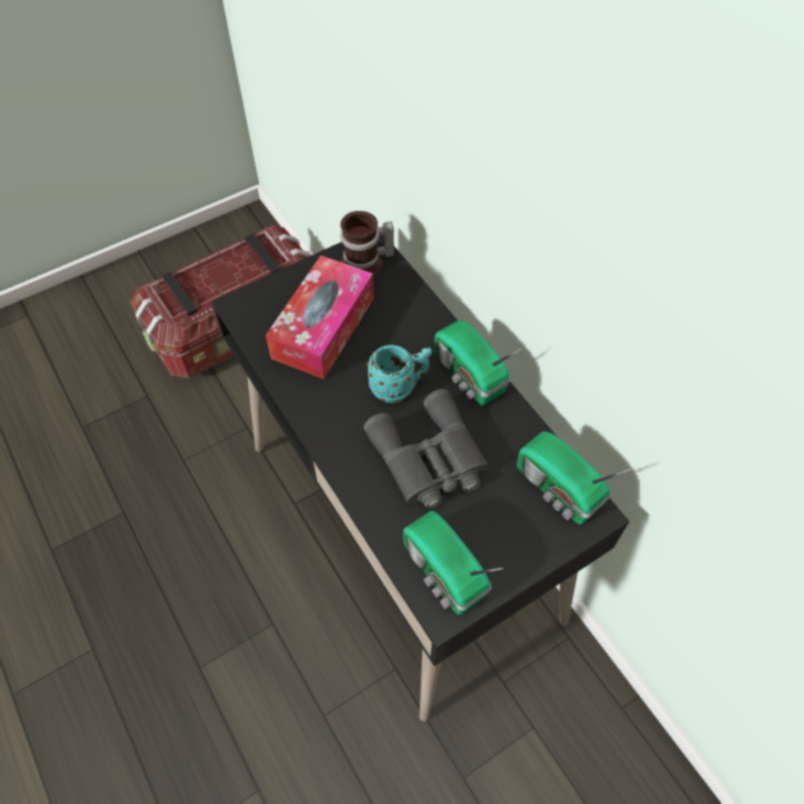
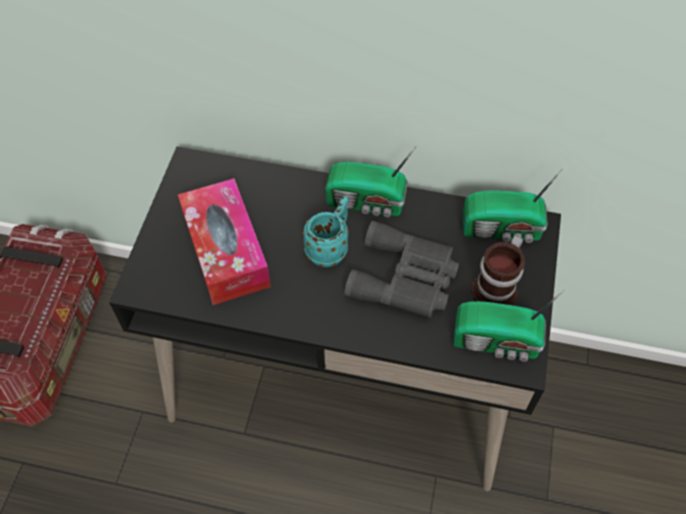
camera: 45 degrees left, 0 degrees up
mug [340,211,394,277] -> mug moved to [471,236,525,305]

